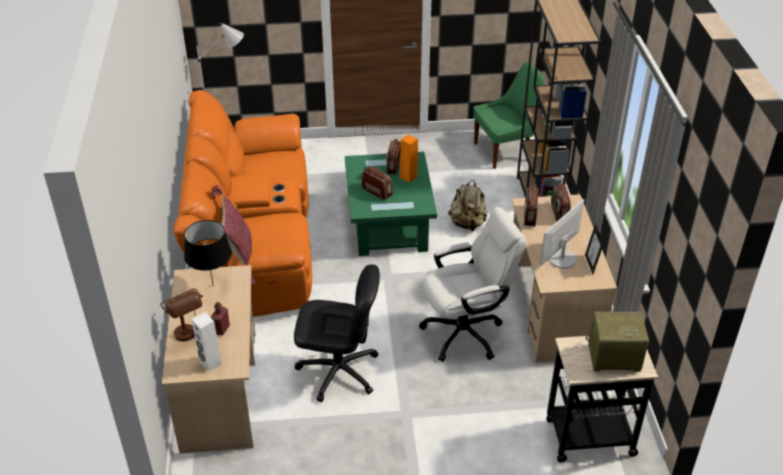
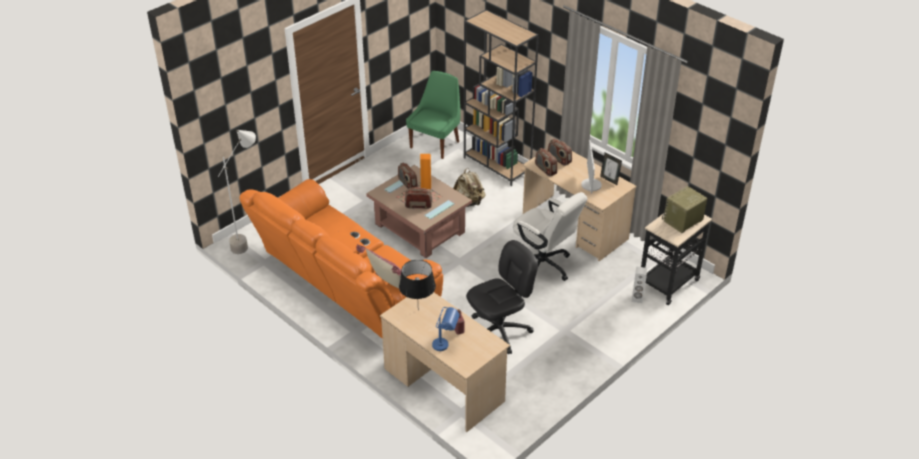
camera: 40 degrees left, 0 degrees up
brown table lamp [160,288,203,341] -> blue table lamp [432,307,459,351]
white speaker [192,312,222,372] -> white speaker moved to [632,266,647,303]
green coffee table [345,152,437,256] -> brown coffee table [366,165,472,258]
white office chair [419,207,527,362] -> white office chair turned 105 degrees clockwise [513,192,588,281]

